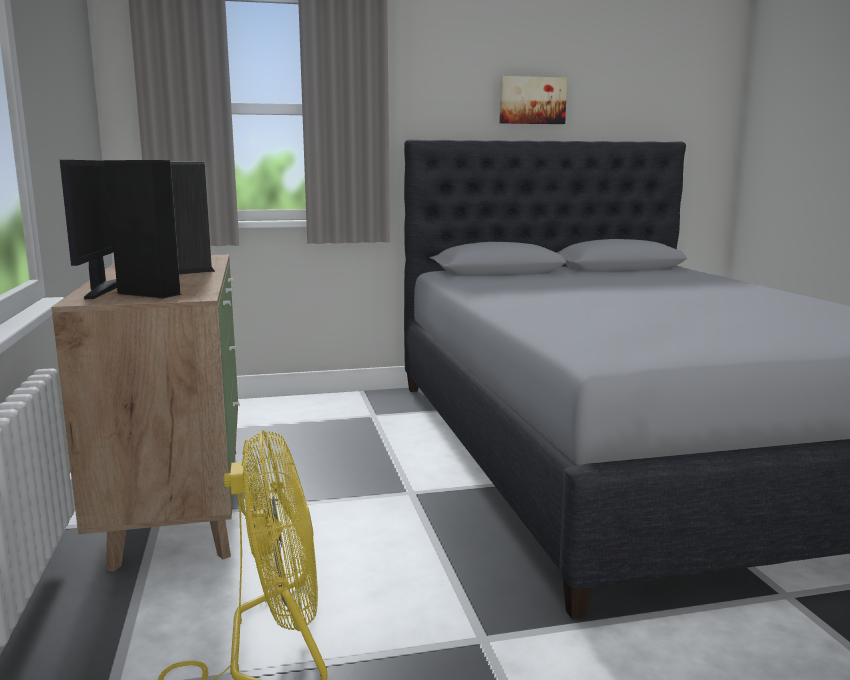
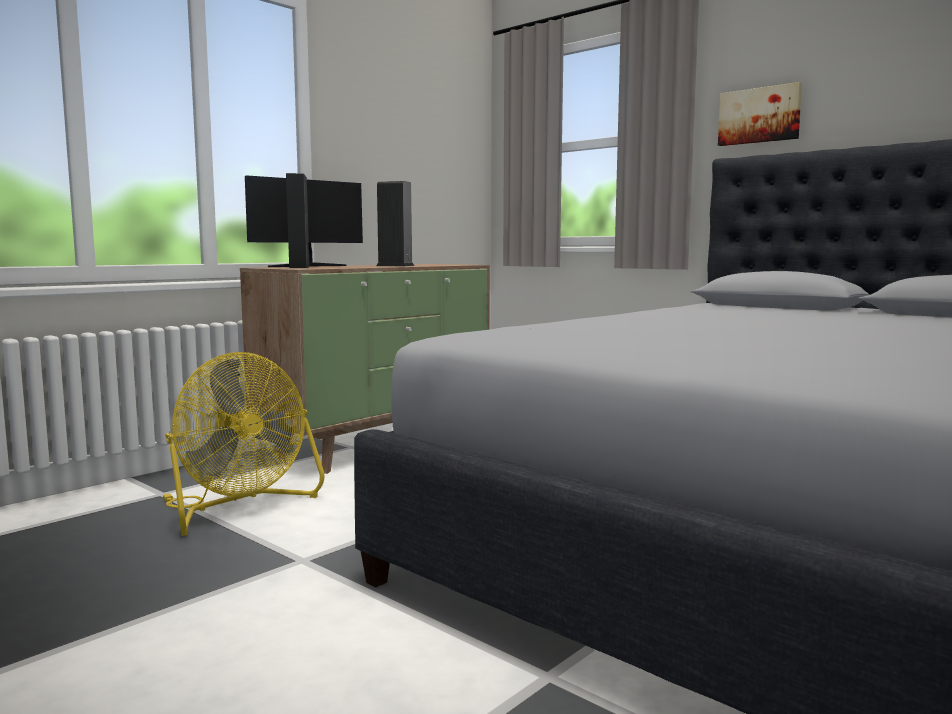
camera: 55 degrees right, 5 degrees down
picture [500,76,567,124] -> picture moved to [718,82,802,146]

